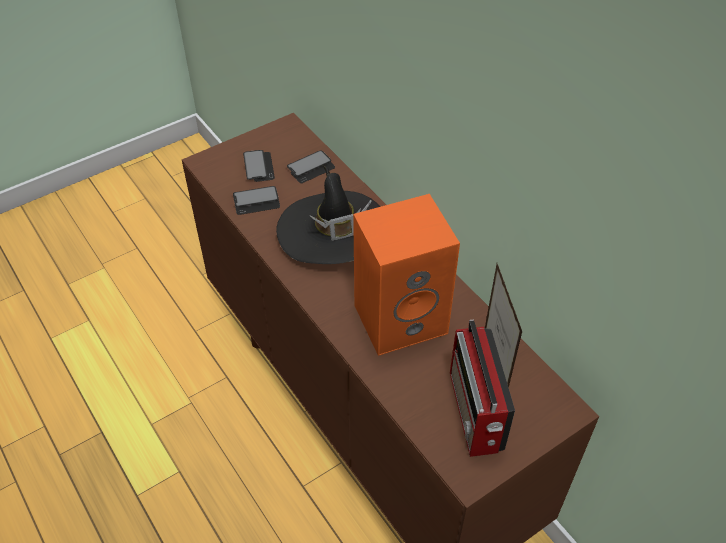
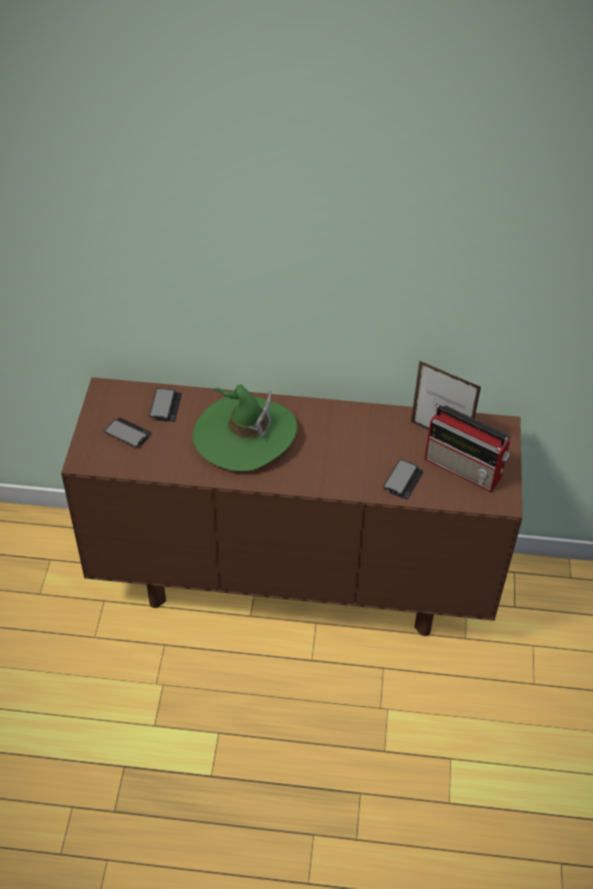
camera: 50 degrees left, 0 degrees up
phone [233,186,280,215] -> phone moved to [383,459,424,500]
black hat [276,165,380,264] -> green hat [192,384,297,471]
orange speaker [353,194,460,356] -> none

